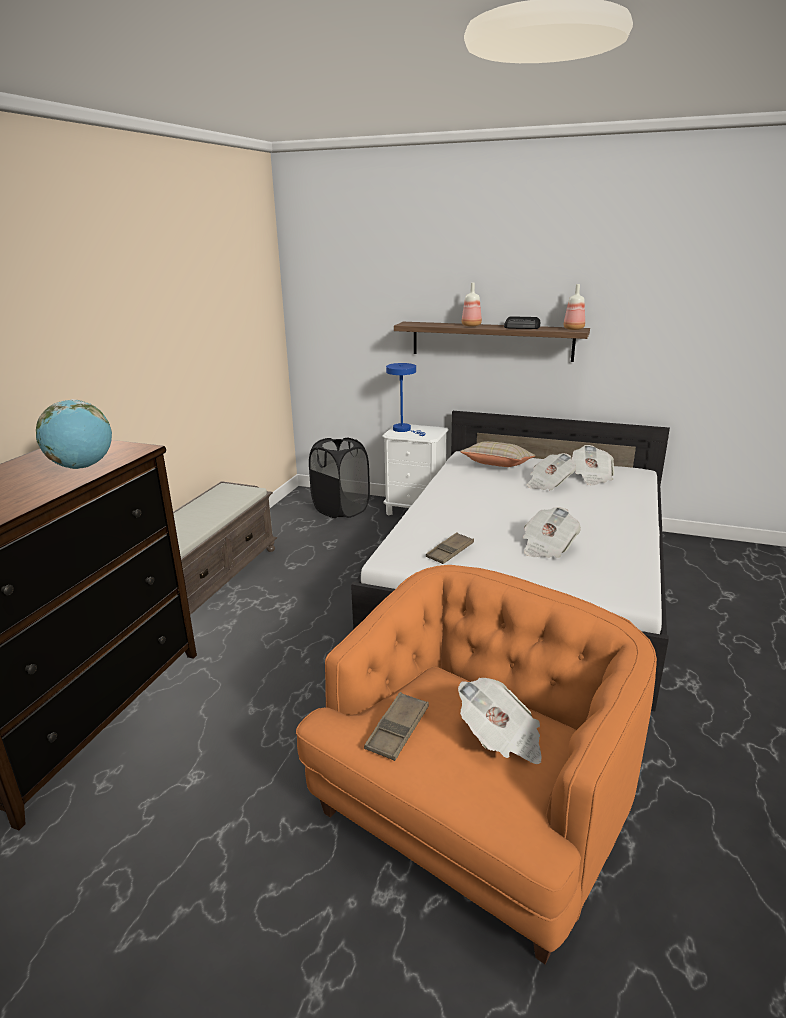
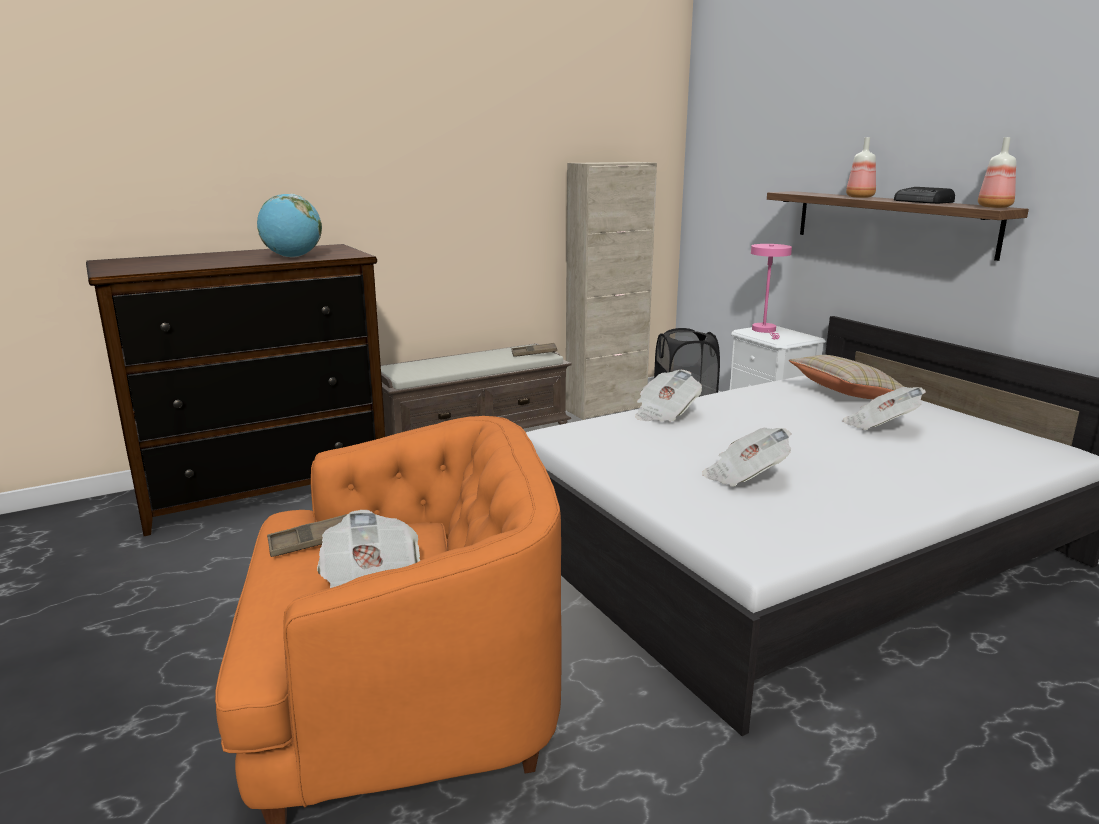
camera: 40 degrees right, 5 degrees down
blue table lamp [386,363,426,436] -> pink table lamp [751,244,792,339]
brown tray [426,532,474,564] -> brown tray moved to [511,343,557,357]
newspaper [571,445,614,485] -> newspaper moved to [635,370,702,422]
none -> beige cabinet [566,162,657,420]

